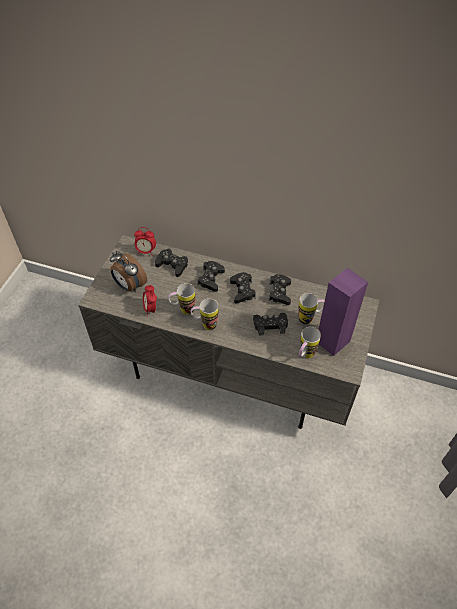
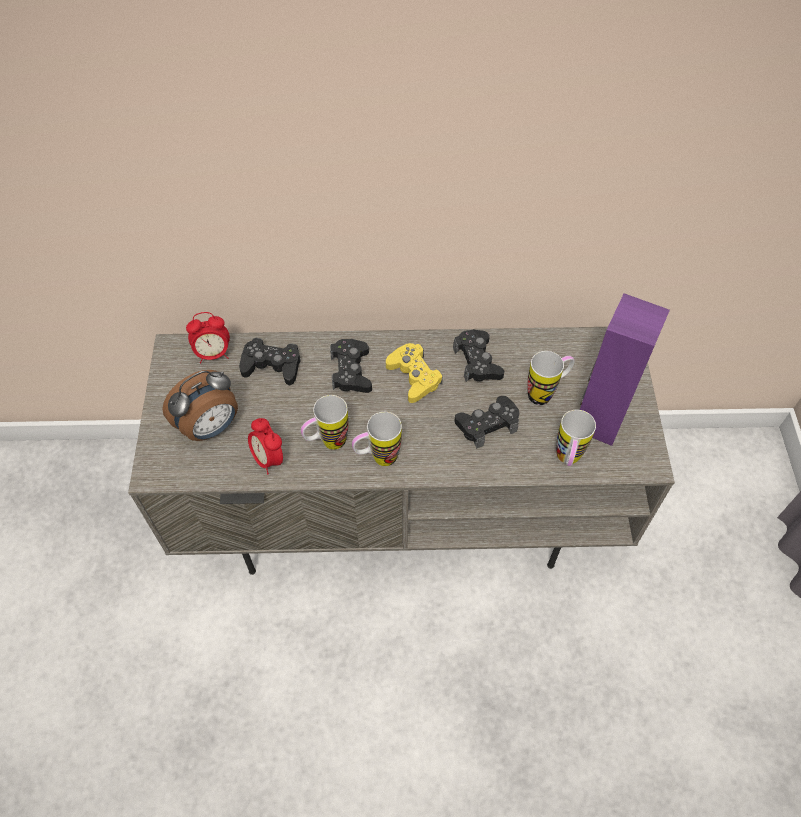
camera: 20 degrees left, 5 degrees up
alarm clock [110,251,147,292] -> alarm clock turned 60 degrees counterclockwise [162,370,238,441]
black game controller [230,272,256,303] -> yellow game controller [386,343,443,403]

